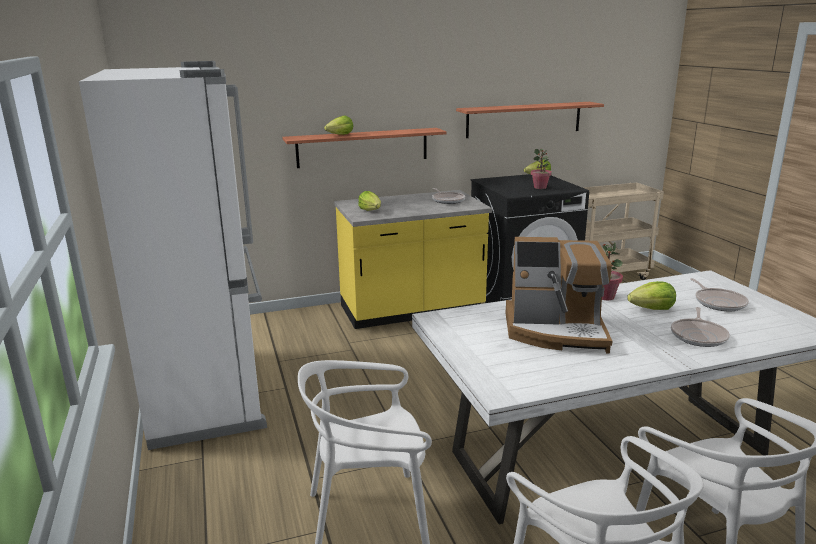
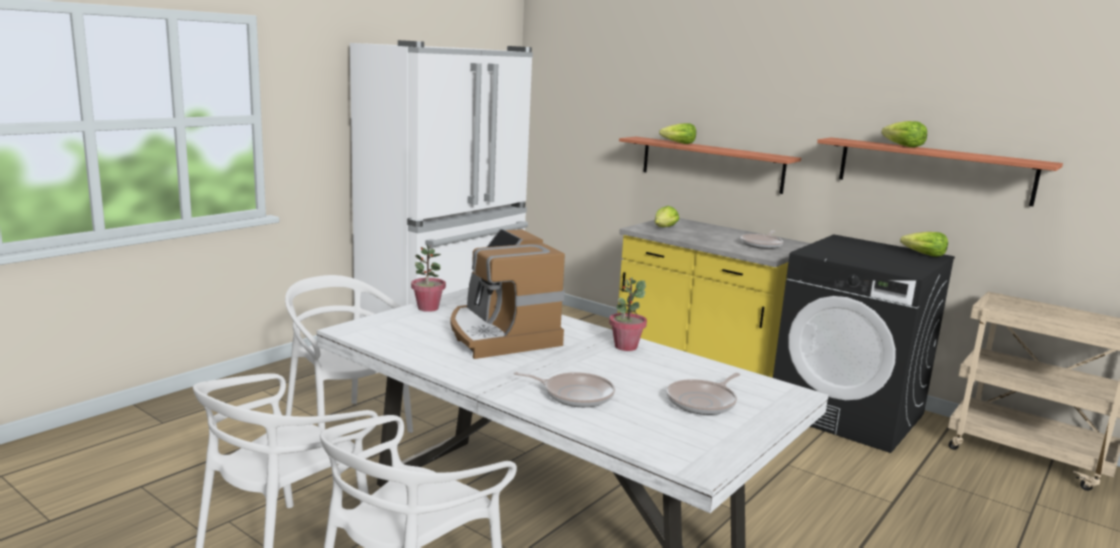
camera: 55 degrees right, 5 degrees down
potted plant [531,149,552,189] -> potted plant moved to [411,244,446,312]
lettuce [627,281,676,310] -> lettuce moved to [881,121,927,148]
frying pan [671,307,730,347] -> frying pan turned 150 degrees counterclockwise [514,372,615,407]

